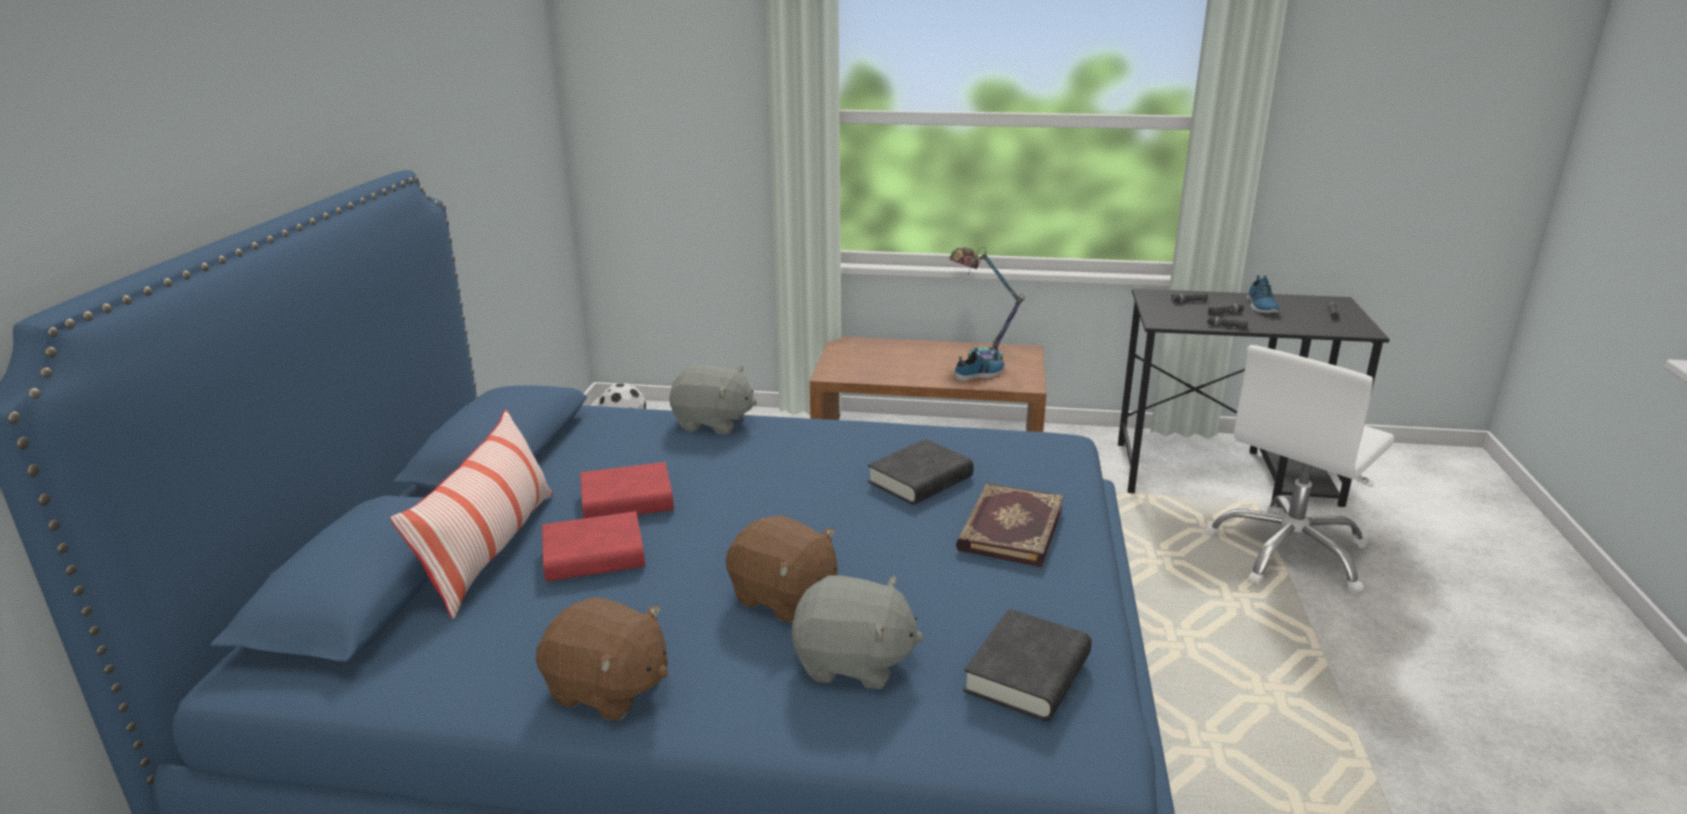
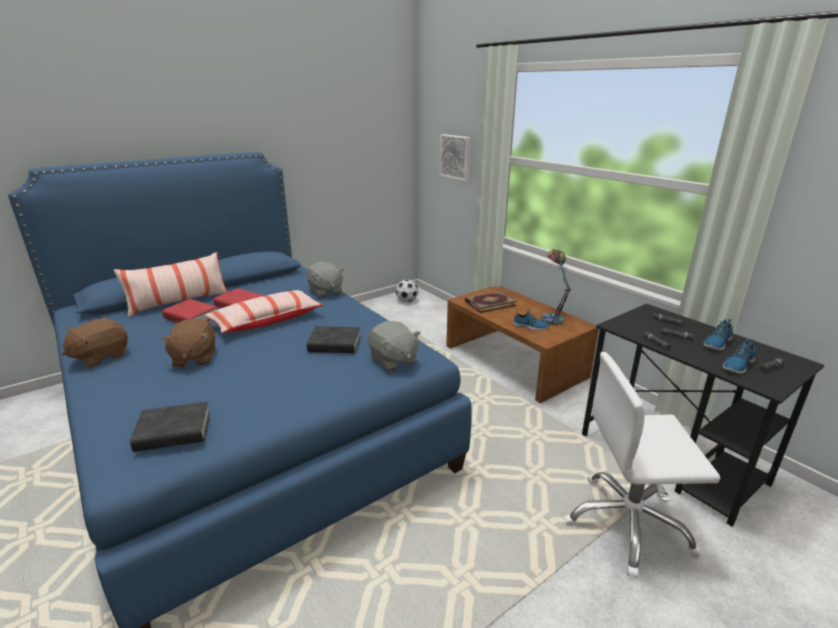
camera: 45 degrees right, 0 degrees up
brown plush toy [536,597,668,721] -> brown plush toy turned 60 degrees clockwise [62,318,128,368]
grey plush toy [792,575,924,689] -> grey plush toy moved to [368,321,420,372]
book [956,483,1064,567] -> book moved to [465,291,517,313]
none -> pillow [205,290,323,333]
none -> picture [440,134,471,181]
none -> shoe [722,339,756,374]

